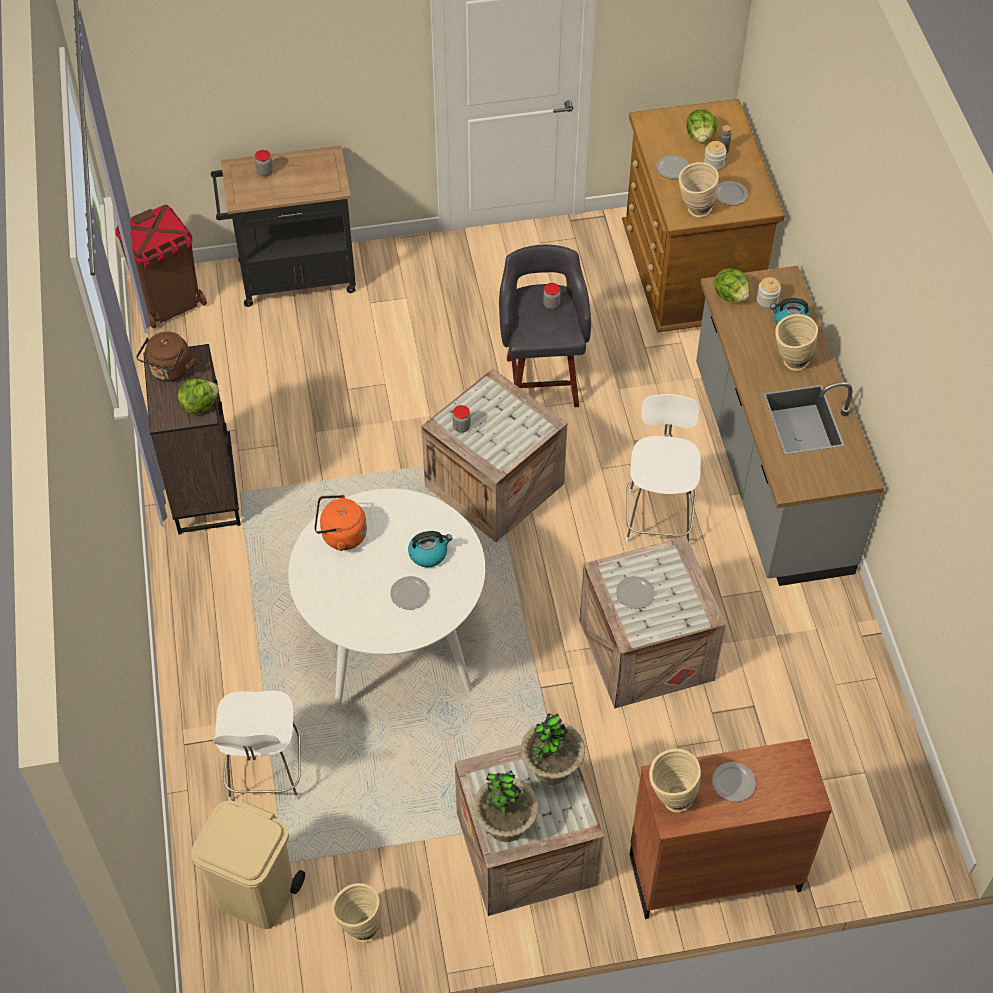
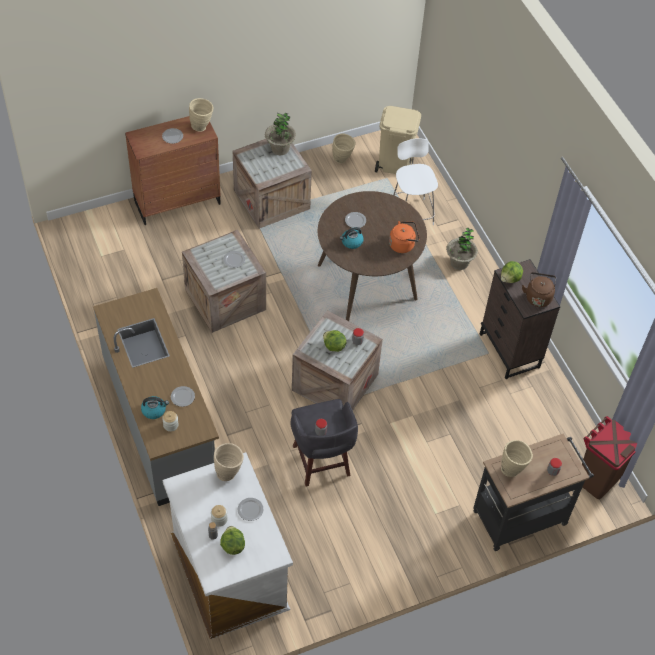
camera: 165 degrees right, 0 degrees up
white dining table [288,489,485,713] -> brown dining table [318,191,427,321]
potted plant [521,713,585,785] -> potted plant moved to [446,228,478,270]
brown dresser [622,99,785,333] -> white dresser [162,452,293,639]
white chair [626,394,701,543] -> none
lettuce [714,268,749,302] -> lettuce moved to [323,330,347,352]
plate [716,181,748,205] -> plate moved to [171,386,195,407]
beige vase [776,314,818,371] -> beige vase moved to [501,440,533,477]

